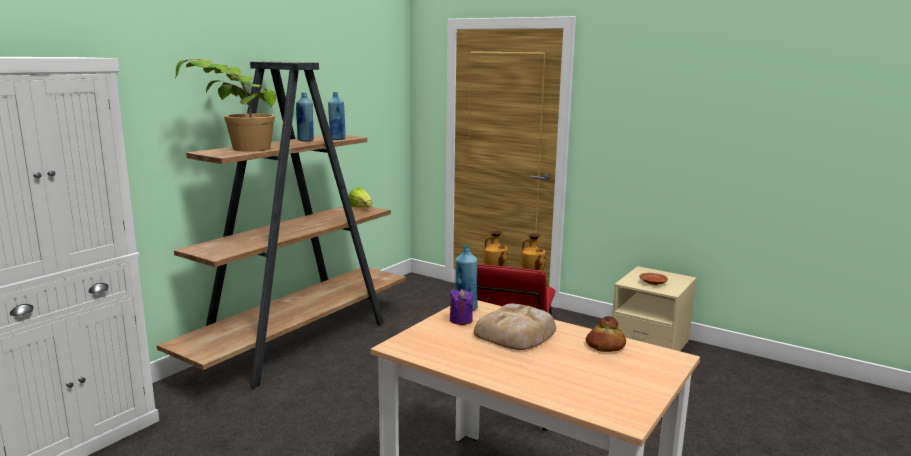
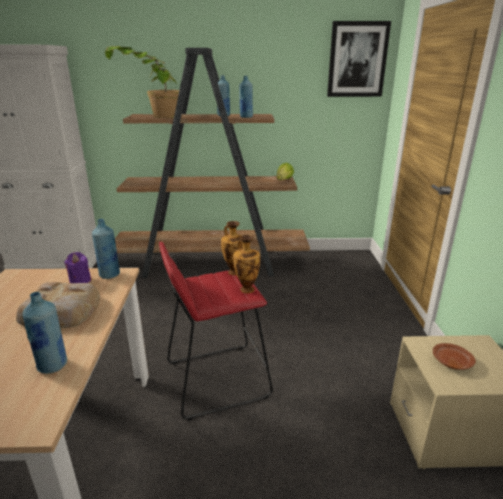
camera: 55 degrees right, 10 degrees up
bread [586,316,626,352] -> blue bottle [22,292,67,374]
none -> picture [327,21,391,97]

